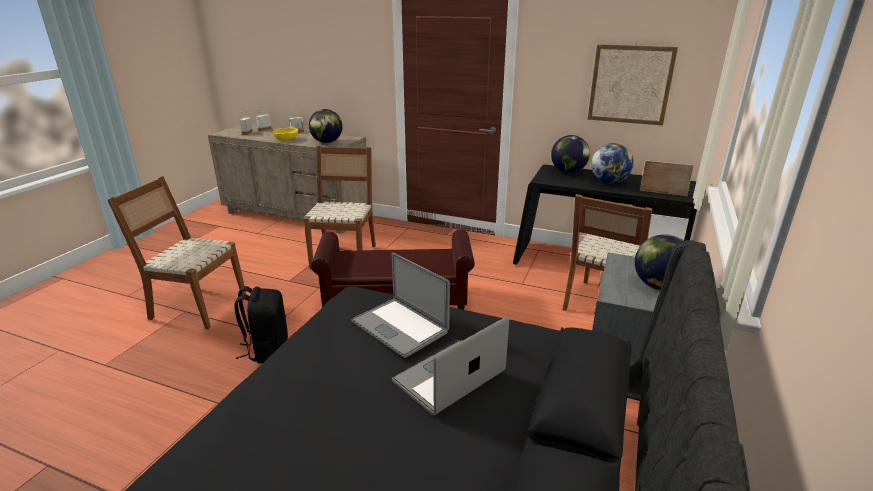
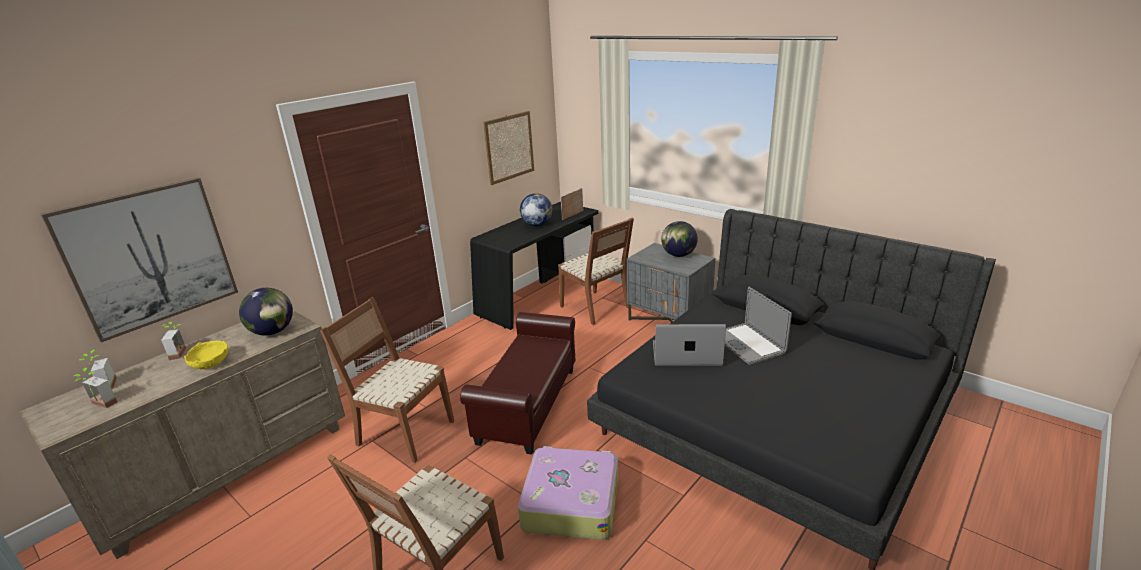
camera: 70 degrees left, 0 degrees up
black backpack [234,286,288,364] -> suitcase [518,446,618,540]
laptop [351,252,450,358] -> laptop turned 150 degrees counterclockwise [653,324,726,366]
globe [551,135,590,173] -> none
none -> picture [40,178,238,342]

